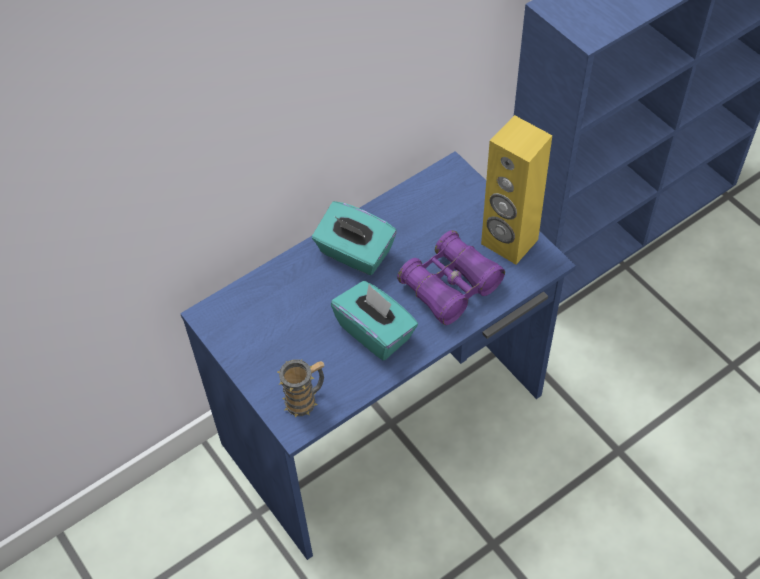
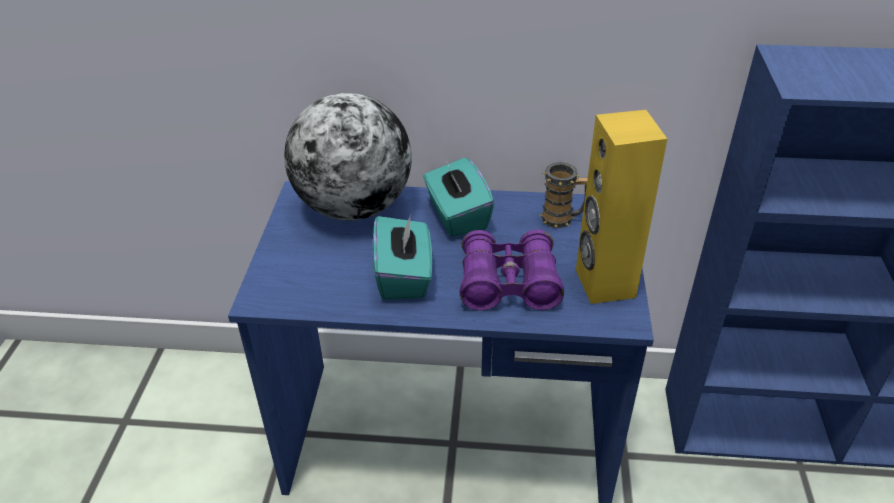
camera: 40 degrees right, 15 degrees down
mug [278,360,325,417] -> mug moved to [540,162,588,228]
none -> globe [284,93,412,221]

